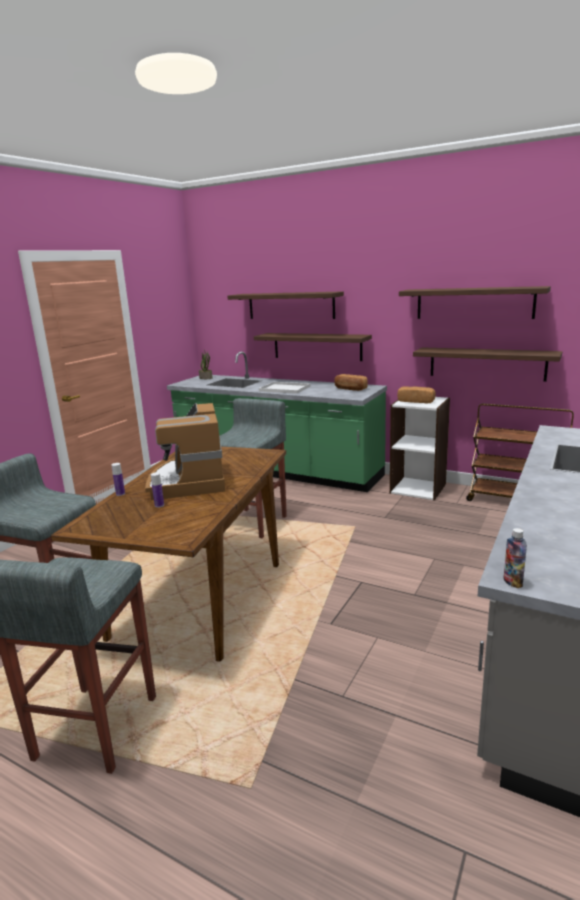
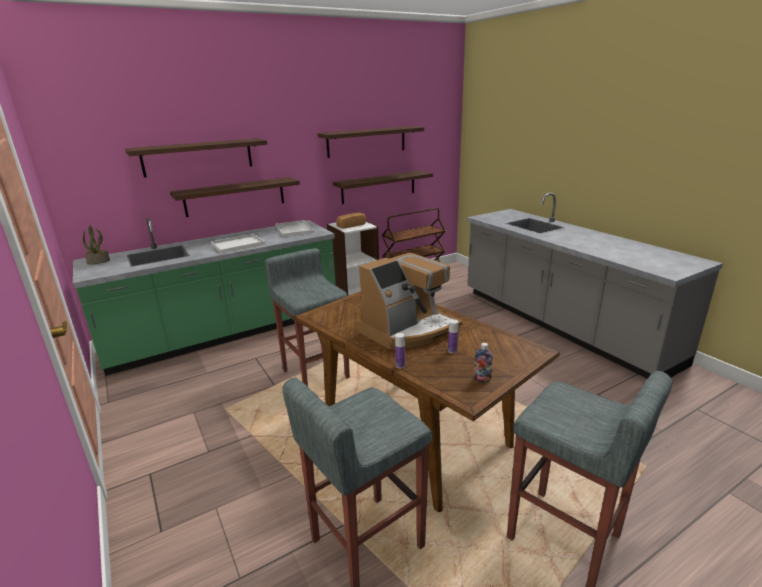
camera: 60 degrees left, 5 degrees up
coffee machine [145,403,225,500] -> coffee machine turned 60 degrees counterclockwise [357,252,462,350]
bread [334,374,368,391] -> white tray [275,220,314,237]
bottle [503,528,527,588] -> bottle moved to [473,343,493,383]

